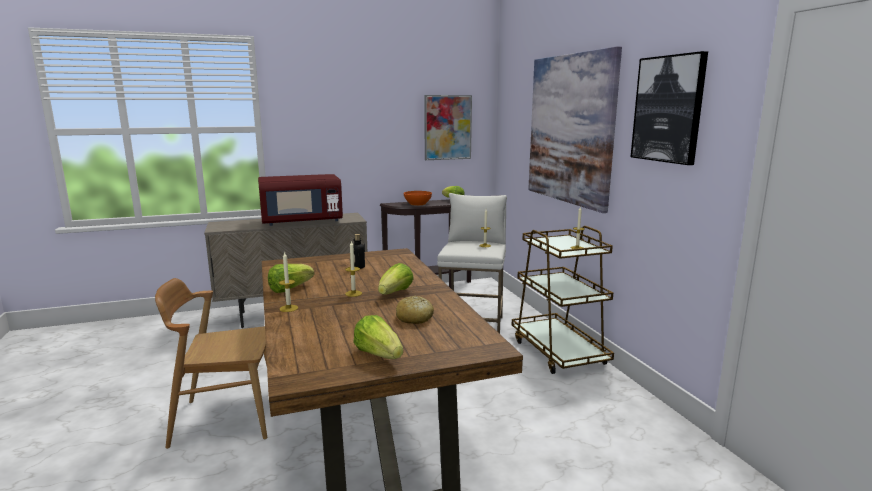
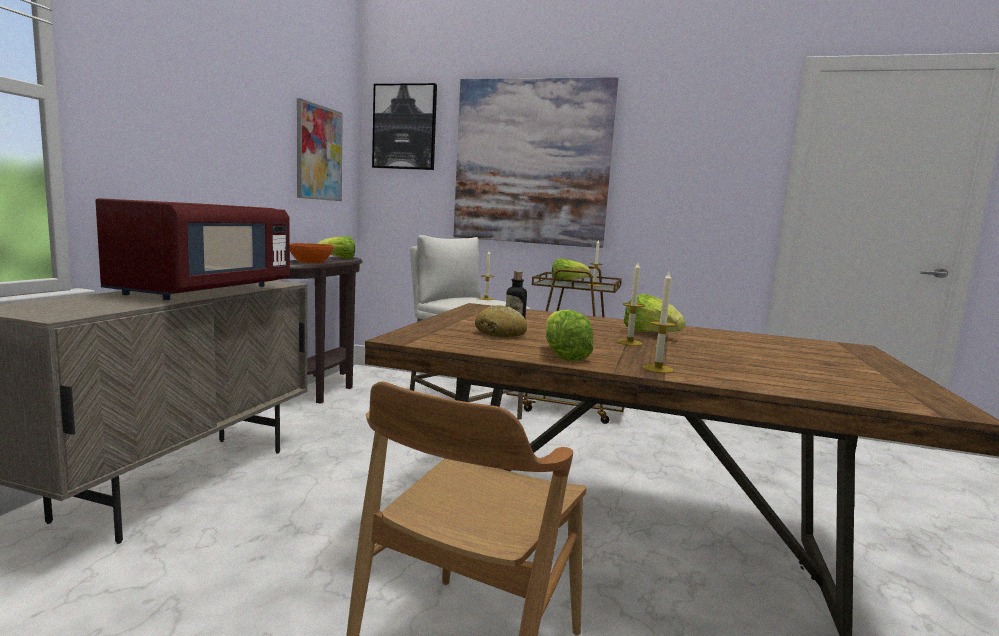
camera: 55 degrees left, 5 degrees down
lettuce [353,315,403,359] -> lettuce moved to [552,258,591,281]
bread [396,295,434,324] -> bread moved to [475,305,527,338]
picture [631,51,708,165] -> picture moved to [372,83,437,170]

